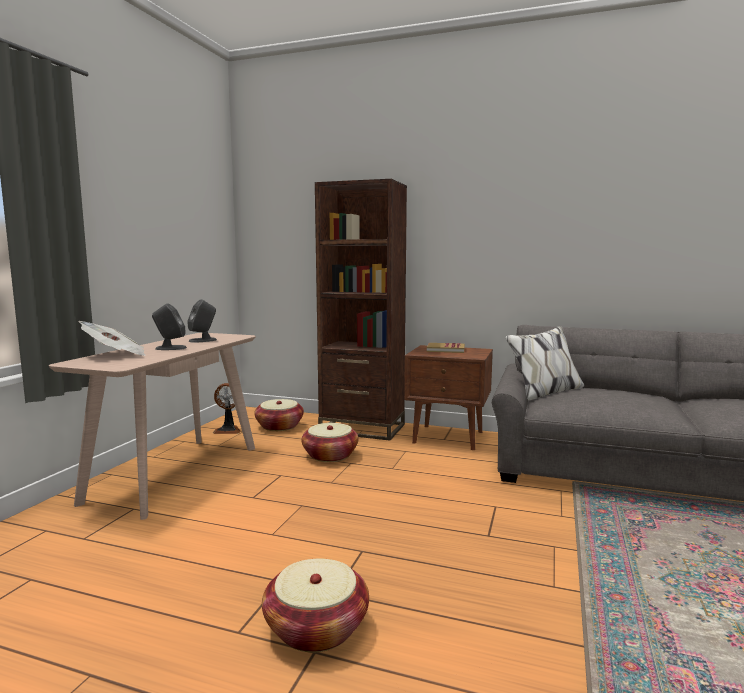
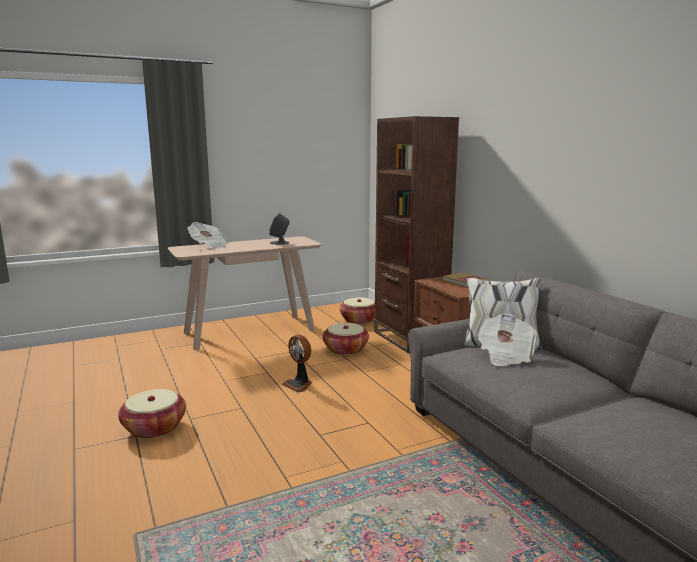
camera: 45 degrees right, 5 degrees up
grey speaker [152,303,187,350] -> none
fan [213,383,240,434] -> fan moved to [282,334,312,392]
none -> newspaper [477,313,537,366]

